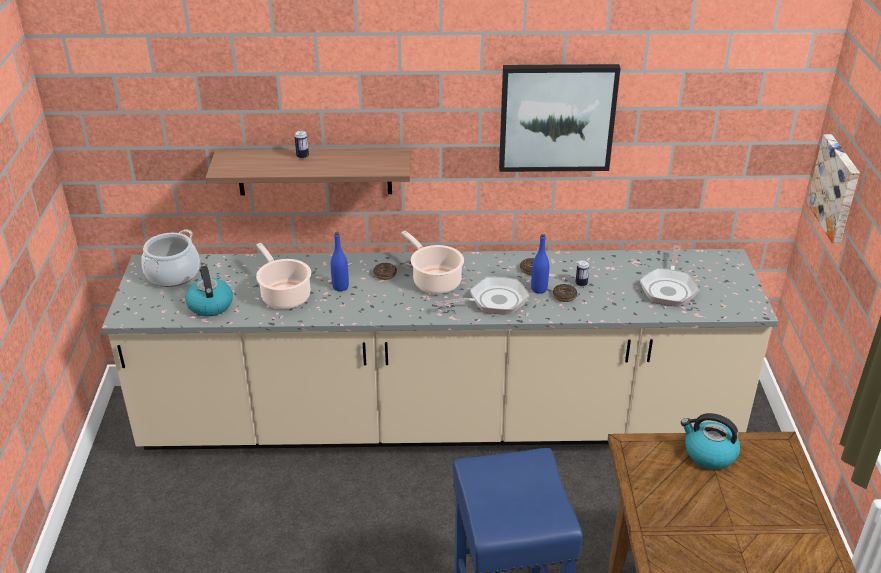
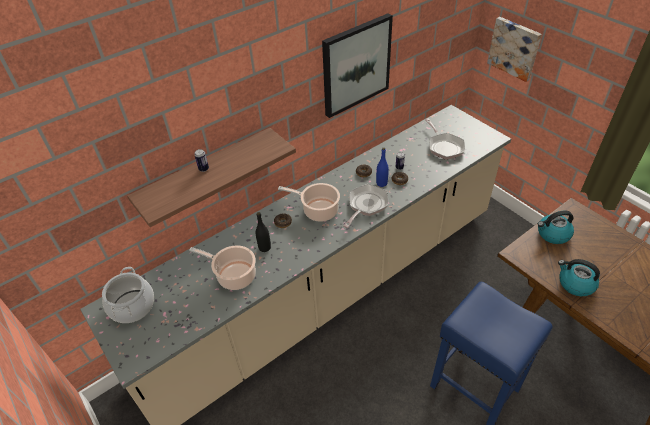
camera: 35 degrees left, 10 degrees up
kettle [185,266,233,317] -> kettle moved to [558,259,600,296]
blue bottle [331,232,349,291] -> black bottle [256,212,271,252]

